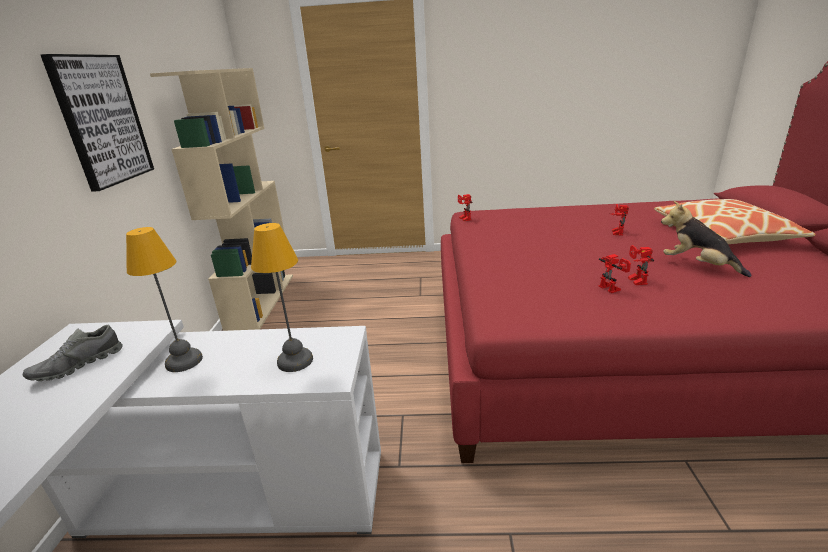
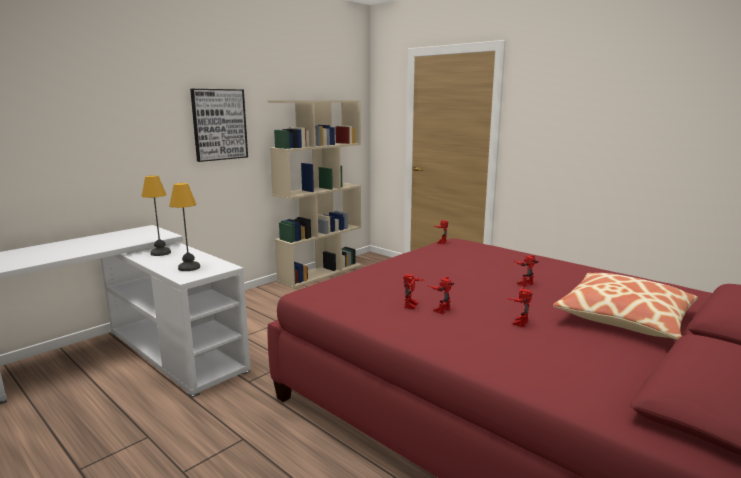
camera: 40 degrees right, 10 degrees down
grey shoe [23,325,123,381] -> none
plush toy [661,201,752,277] -> toy robot [507,287,533,327]

